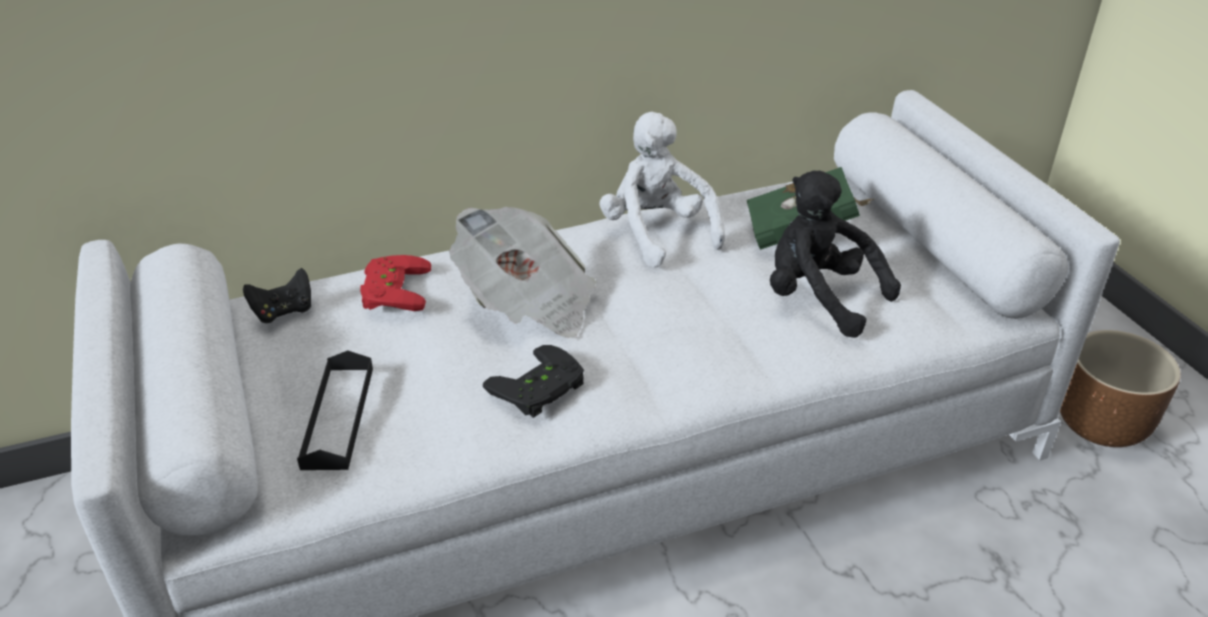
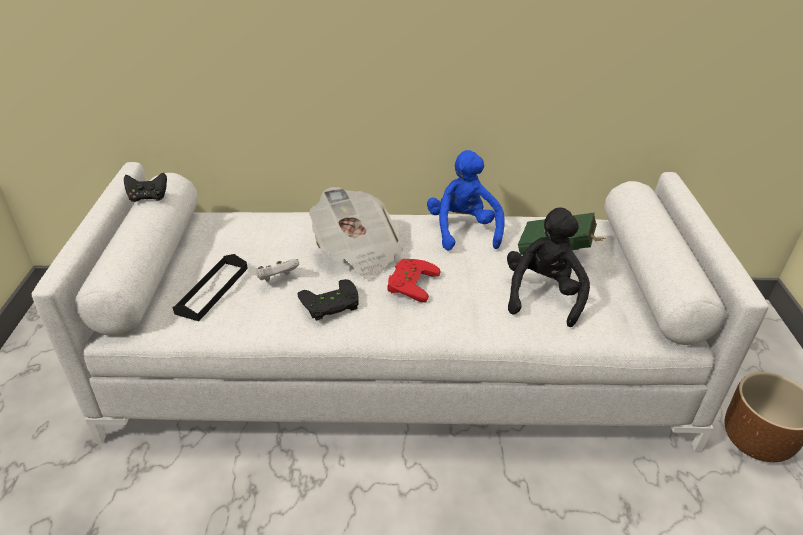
camera: 20 degrees right, 0 degrees up
black game controller [243,268,312,323] -> black game controller moved to [124,173,167,202]
red game controller [360,255,431,311] -> red game controller moved to [387,259,441,302]
white plush toy [599,112,725,268] -> blue plush toy [427,150,505,250]
black plush toy [770,170,901,338] -> black plush toy turned 45 degrees clockwise [507,207,590,327]
none -> white game controller [257,259,299,282]

